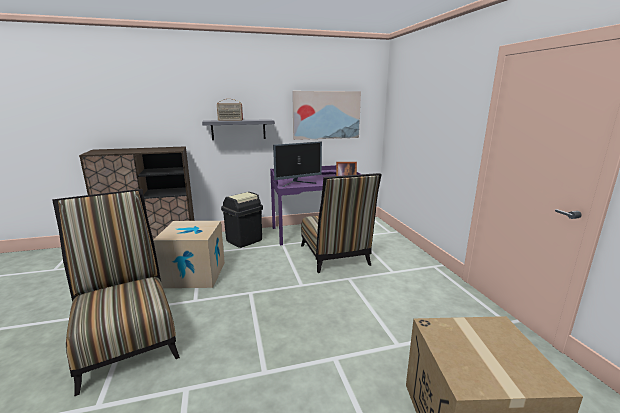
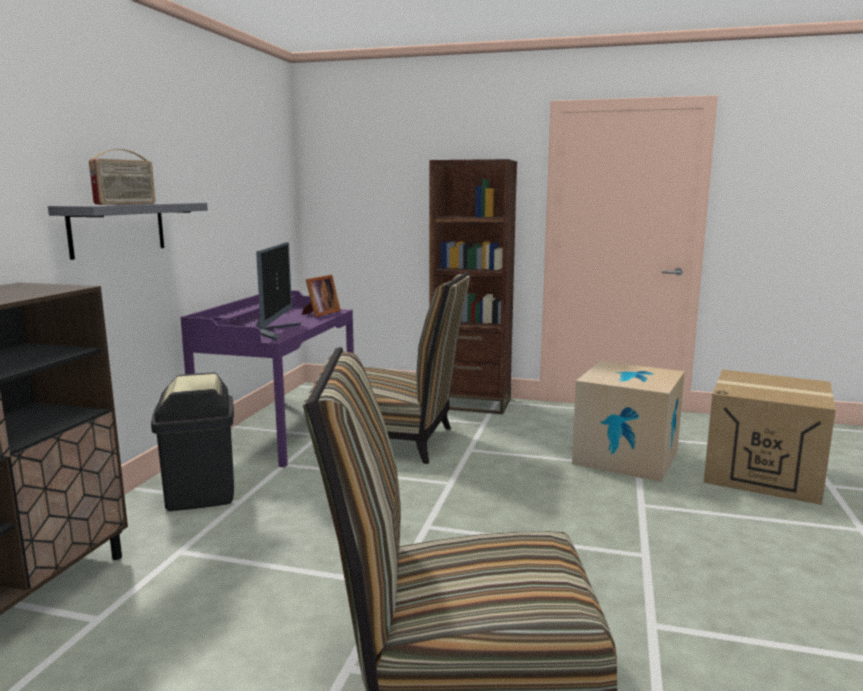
camera: 60 degrees left, 5 degrees down
cardboard box [153,221,225,288] -> cardboard box moved to [572,361,685,482]
picture [292,91,361,140] -> none
none -> brown bookcase [429,159,517,414]

